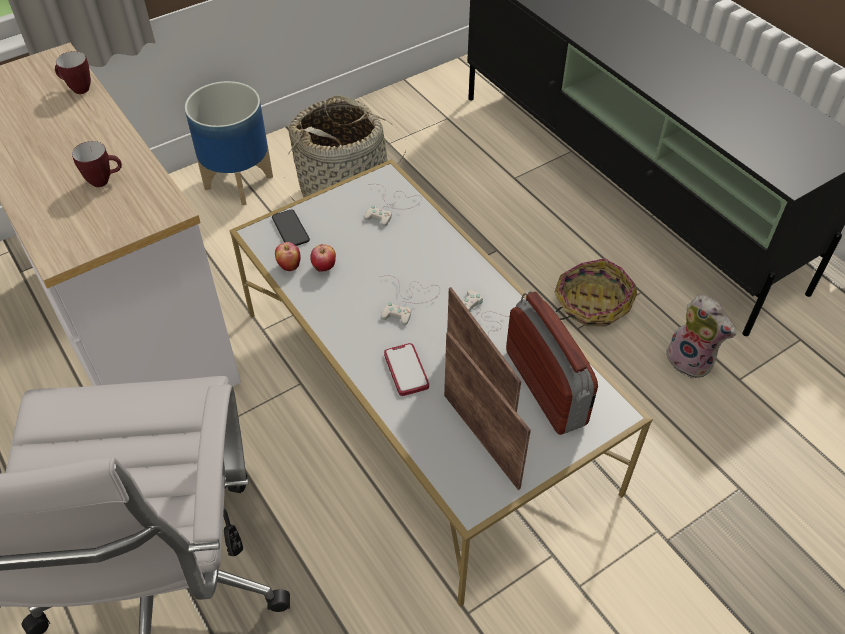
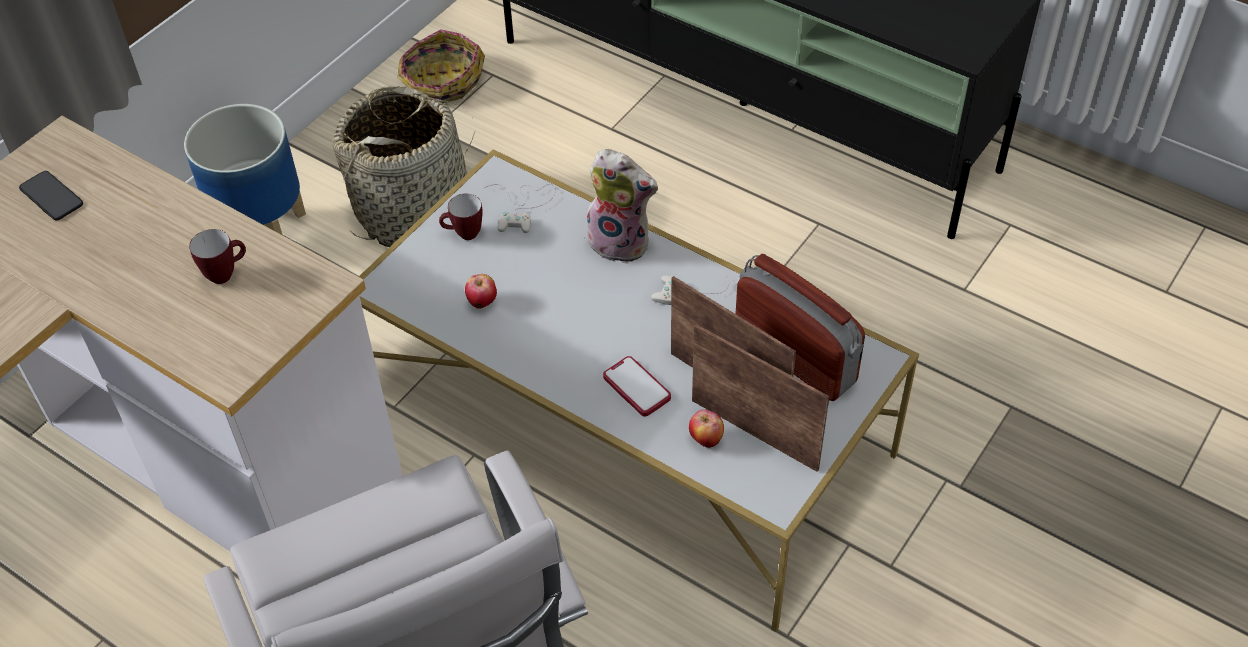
camera: 20 degrees left, 0 degrees up
mug [55,51,91,94] -> mug moved to [439,194,483,240]
phone [272,210,310,246] -> phone moved to [19,171,83,220]
apple [275,242,301,271] -> apple moved to [689,410,724,448]
white game controller [381,275,440,325] -> none
basket [554,258,637,326] -> basket moved to [398,29,485,104]
plush toy [664,295,737,379] -> plush toy moved to [585,149,658,264]

